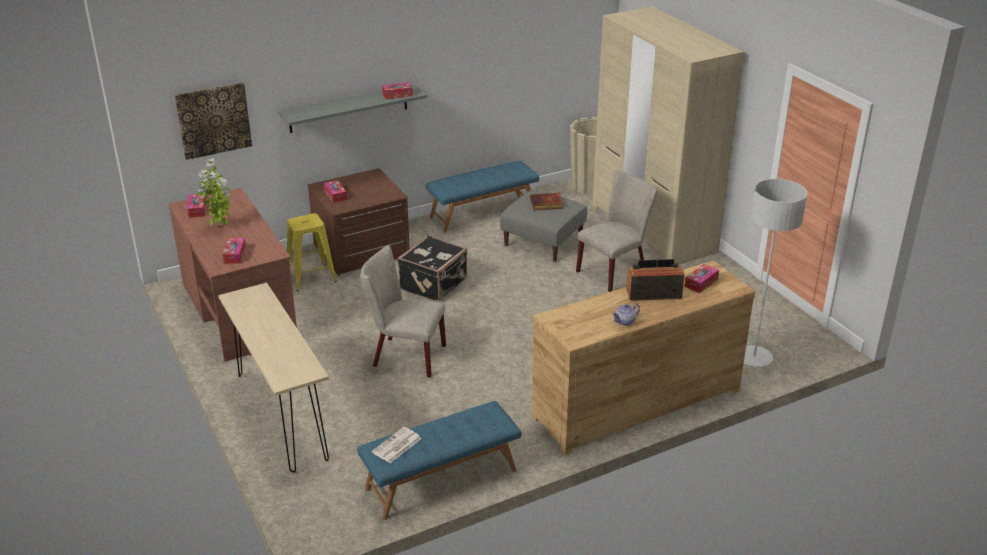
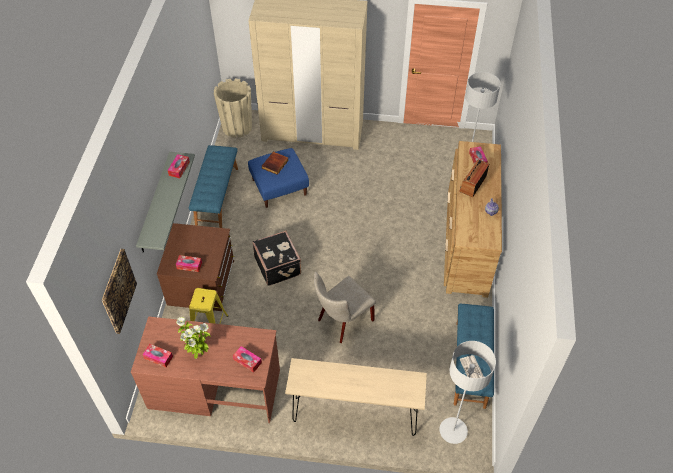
camera: 55 degrees left, 20 degrees up
grey ottoman [500,190,587,262] -> blue ottoman [248,148,309,208]
beige chair [576,170,657,292] -> none
none -> grey floor lamp [439,341,496,444]

